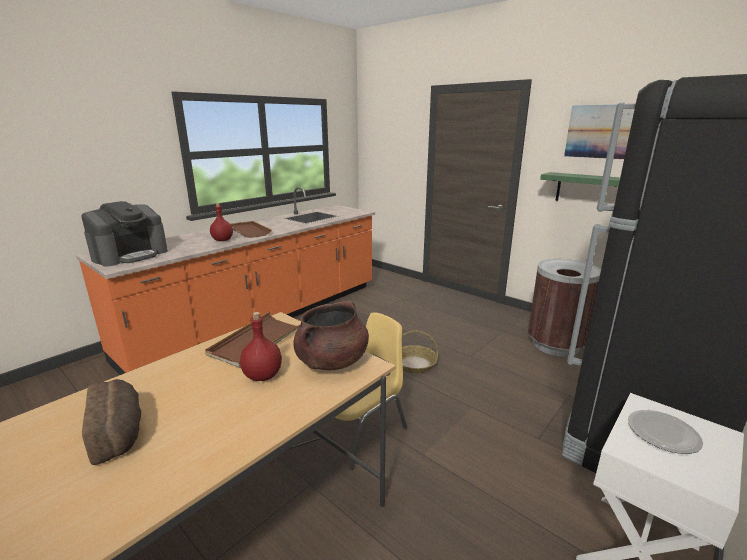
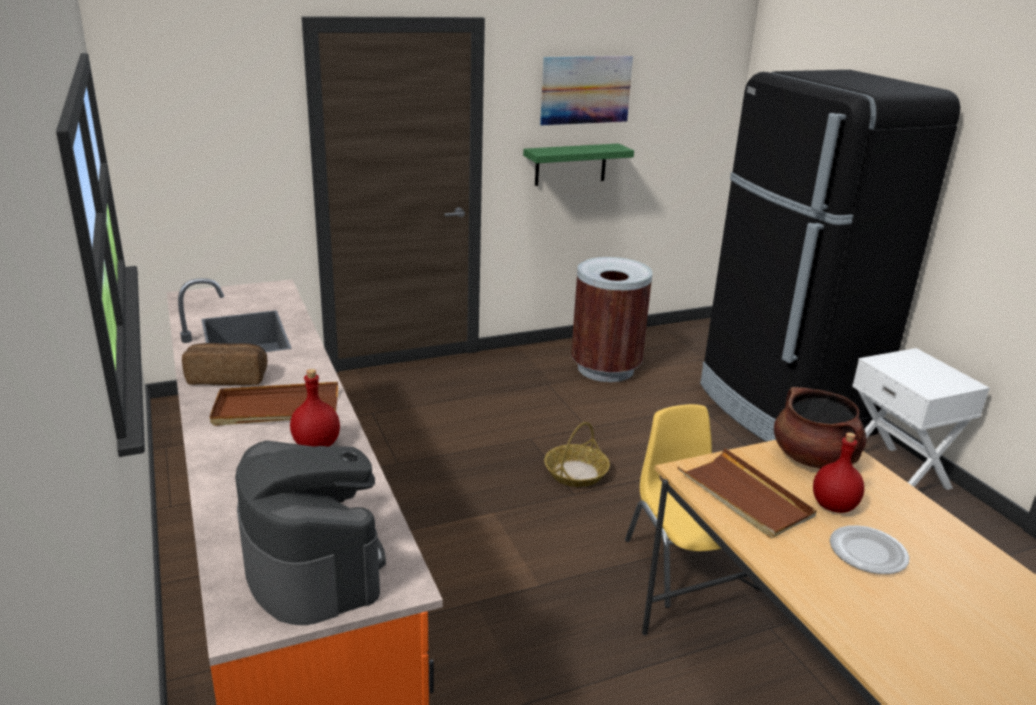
camera: 65 degrees left, 5 degrees up
bread [82,379,141,465] -> bread moved to [182,343,267,385]
plate [628,410,703,454] -> plate moved to [830,525,909,574]

